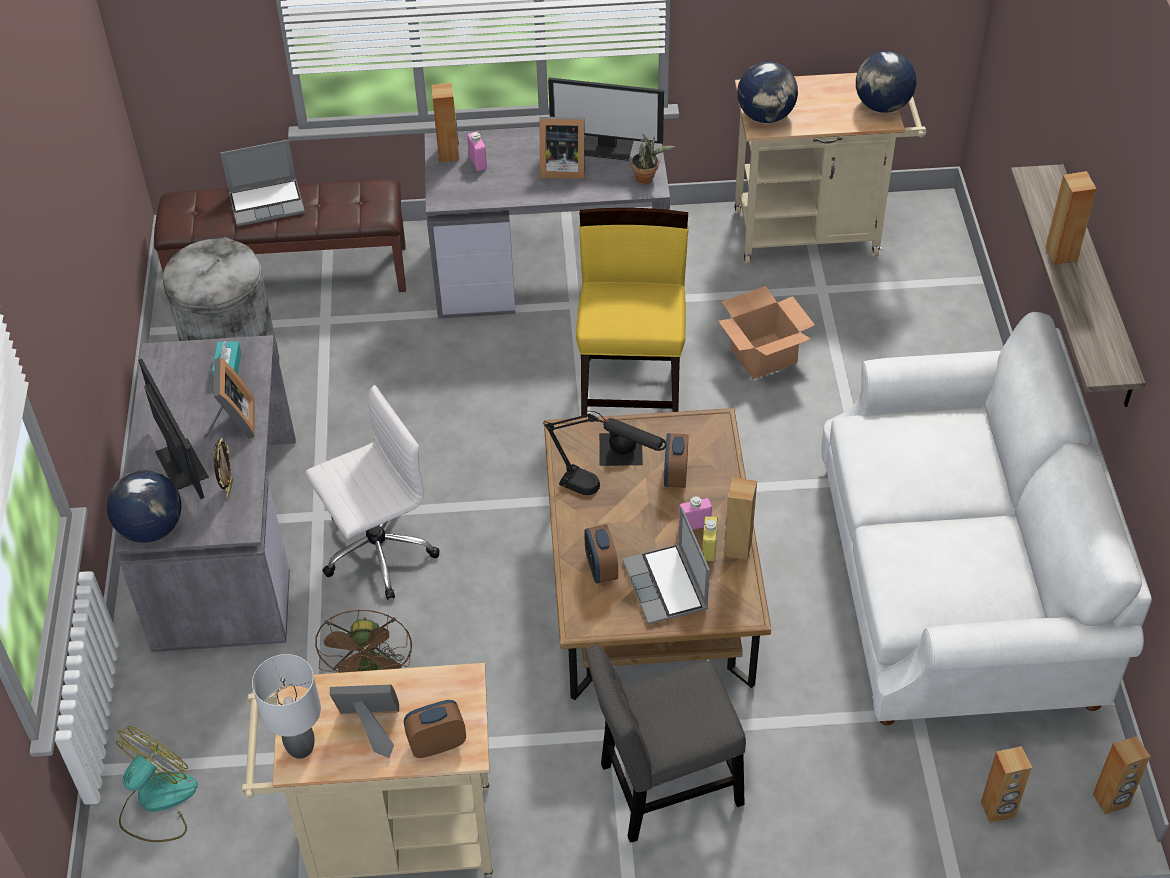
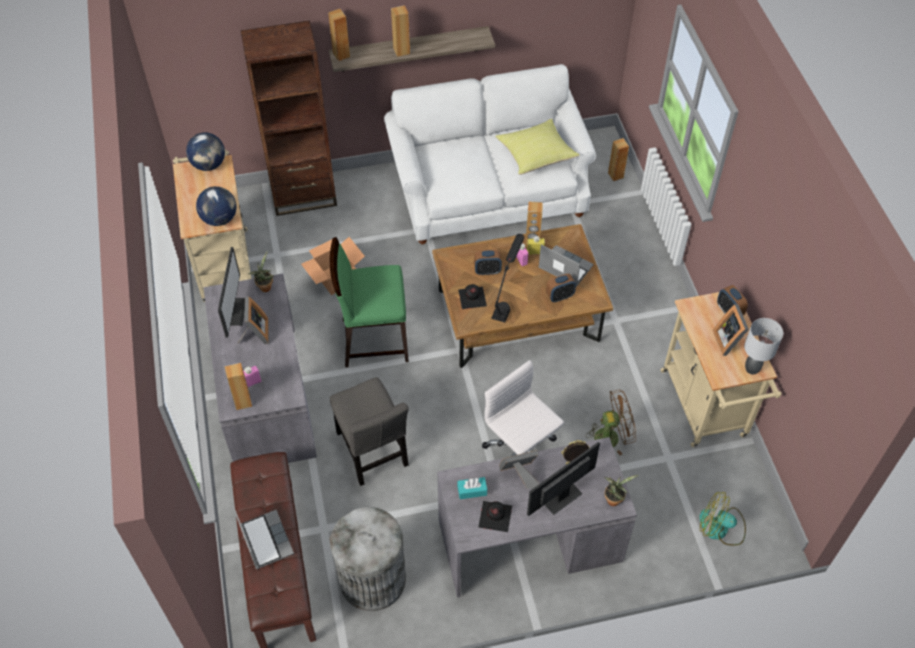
camera: 100 degrees left, 5 degrees up
globe [107,470,182,543] -> potted plant [604,475,639,506]
yellow chair [576,208,689,418] -> green chair [330,237,409,367]
grey chair [585,645,746,843] -> grey chair moved to [330,377,408,486]
laptop [622,506,710,625] -> laptop turned 120 degrees counterclockwise [539,244,594,287]
brown speaker [1093,736,1150,815] -> brown speaker moved to [328,9,350,61]
none -> brown bookcase [241,20,337,216]
none -> black bottle [478,501,512,532]
none -> yellow pillow [495,119,580,175]

